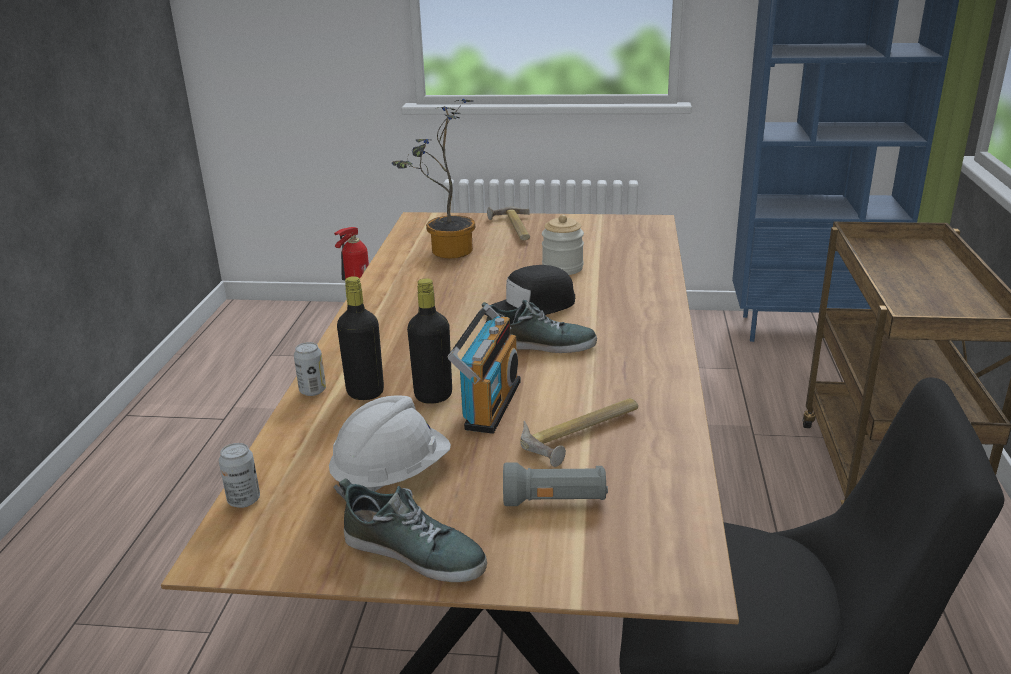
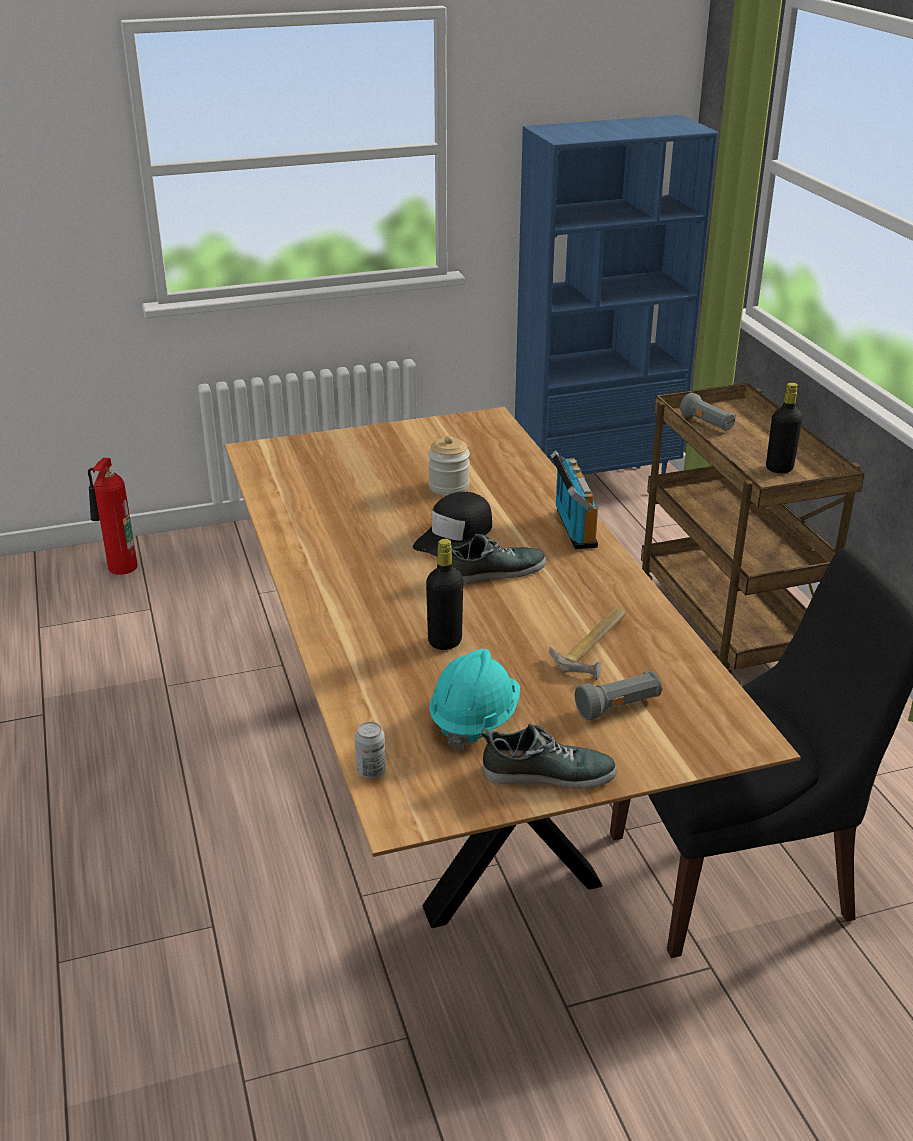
camera: 25 degrees left, 5 degrees up
can [294,342,326,396] -> none
white hard hat [329,395,451,500] -> turquoise hard hat [429,649,520,749]
black bottle [337,276,384,400] -> black bottle moved to [766,383,803,473]
potted plant [392,99,475,258] -> none
radio [448,304,520,434] -> radio moved to [551,451,598,549]
hammer [487,206,530,240] -> none
none -> grey flashlight [680,393,736,431]

